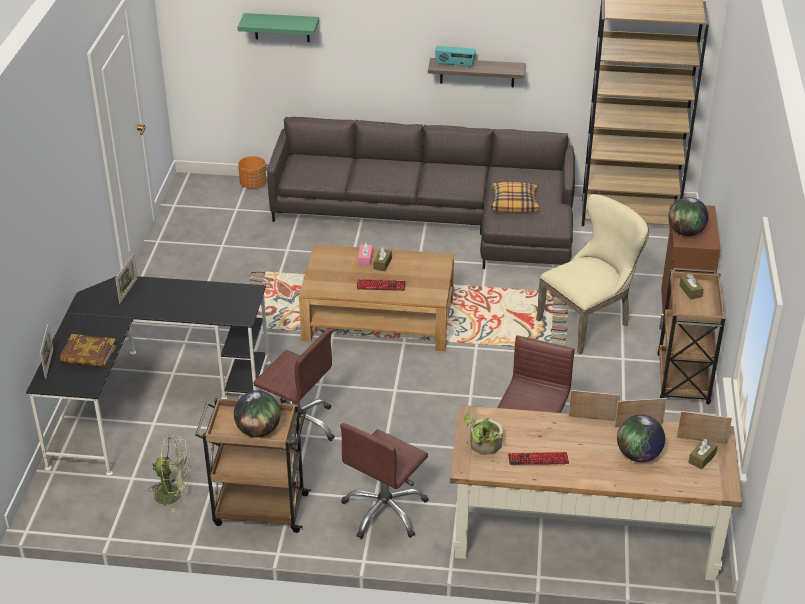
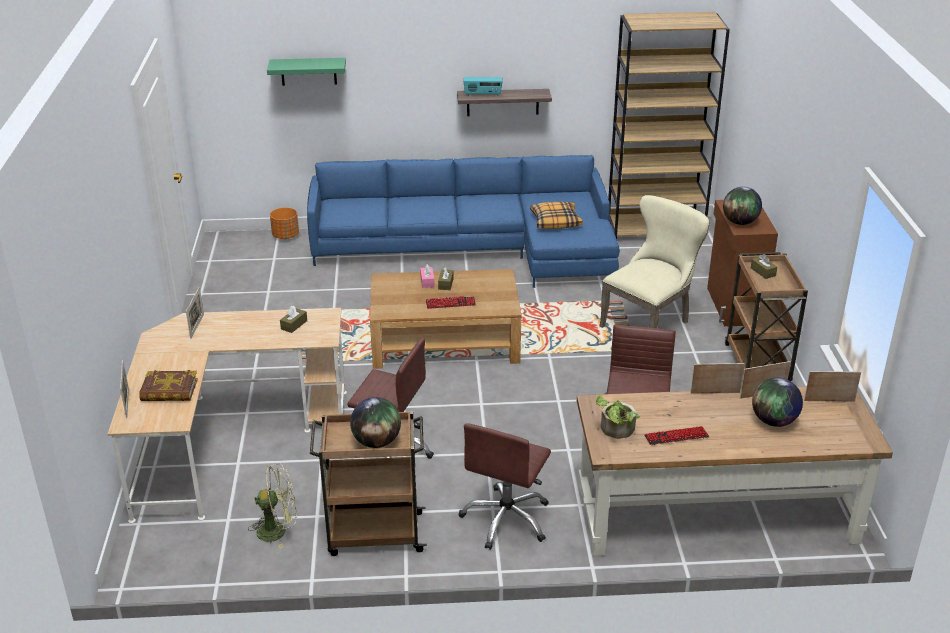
camera: 10 degrees left, 5 degrees down
black desk [26,276,271,476] -> beige desk [108,308,347,523]
grey sofa [267,117,575,269] -> blue sofa [307,155,620,288]
brown tissue box [688,439,718,470] -> brown tissue box moved to [280,306,307,333]

